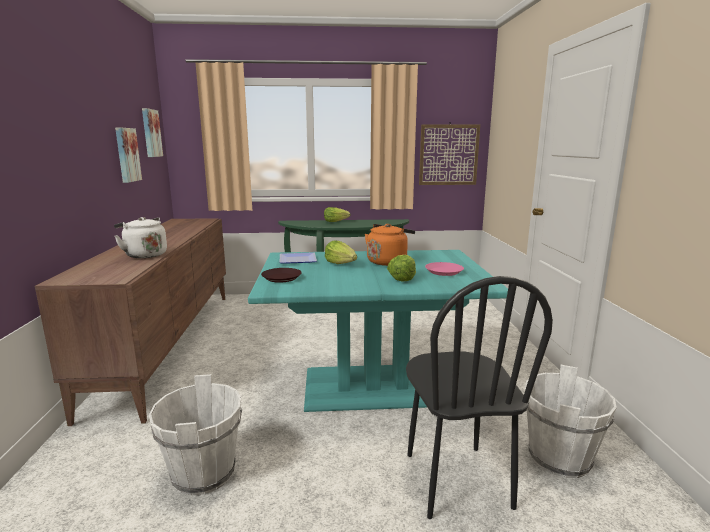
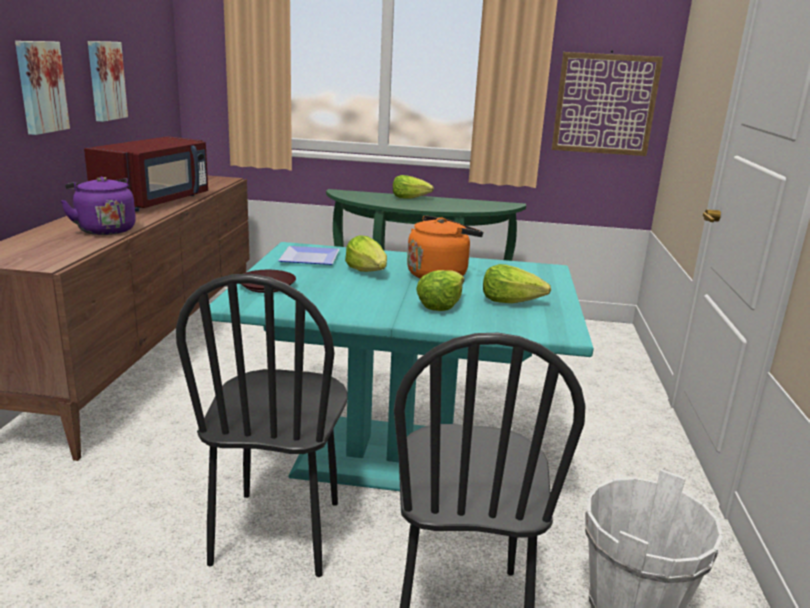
camera: 10 degrees right, 5 degrees up
white kettle [114,217,167,258] -> purple kettle [61,177,136,235]
picture [142,108,163,157] -> picture moved to [15,41,70,135]
white bucket [149,374,242,495] -> none
pink plate [425,262,464,276] -> lettuce [483,264,551,303]
none -> red microwave [84,136,208,212]
none -> black chair [176,274,348,577]

